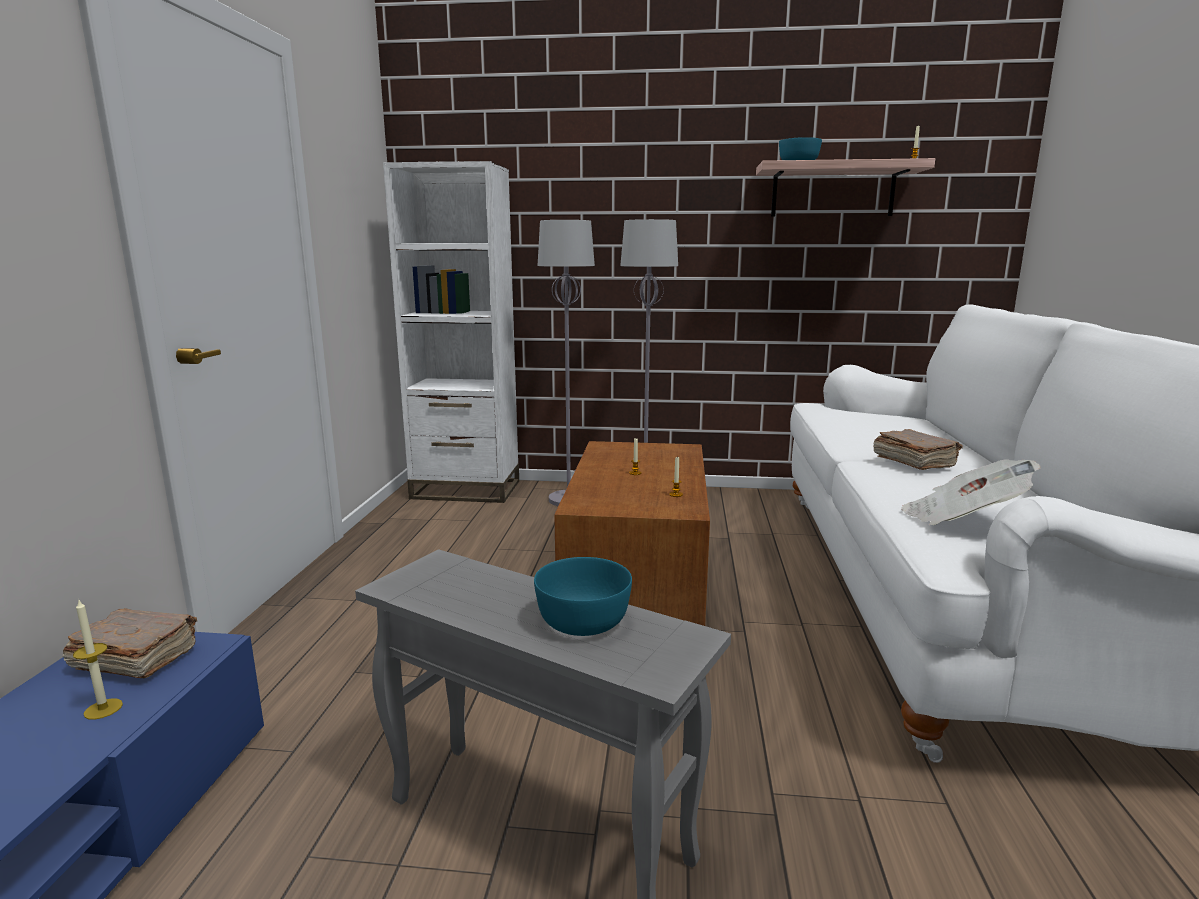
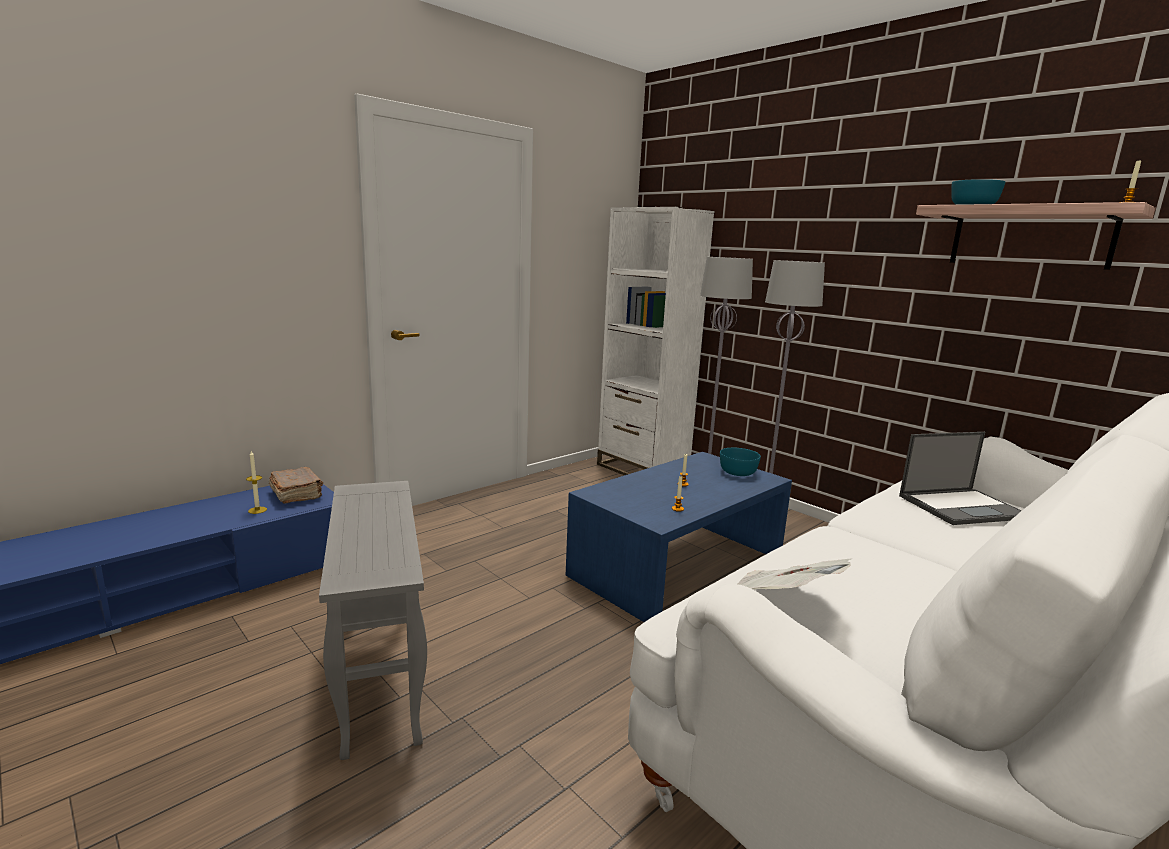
camera: 40 degrees right, 0 degrees up
turquoise bowl [534,557,632,636] -> turquoise bowl moved to [720,448,761,476]
brown coffee table [554,441,710,626] -> blue coffee table [566,452,792,622]
brown book [873,429,963,470] -> none
none -> laptop [899,432,1022,525]

